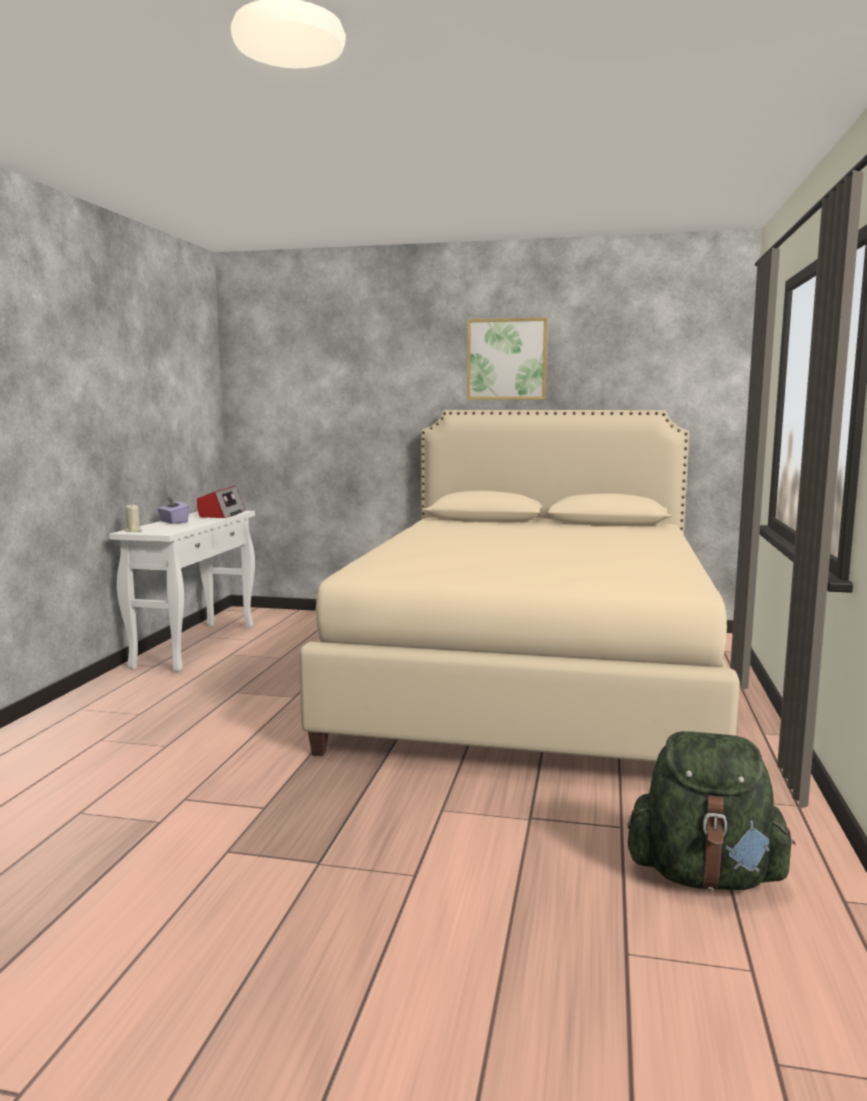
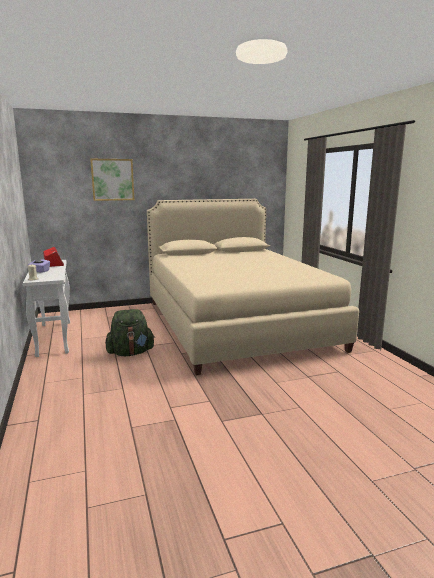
camera: 30 degrees left, 5 degrees up
picture [467,317,548,400] -> picture moved to [90,159,134,201]
green backpack [628,731,796,890] -> green backpack moved to [105,309,155,356]

